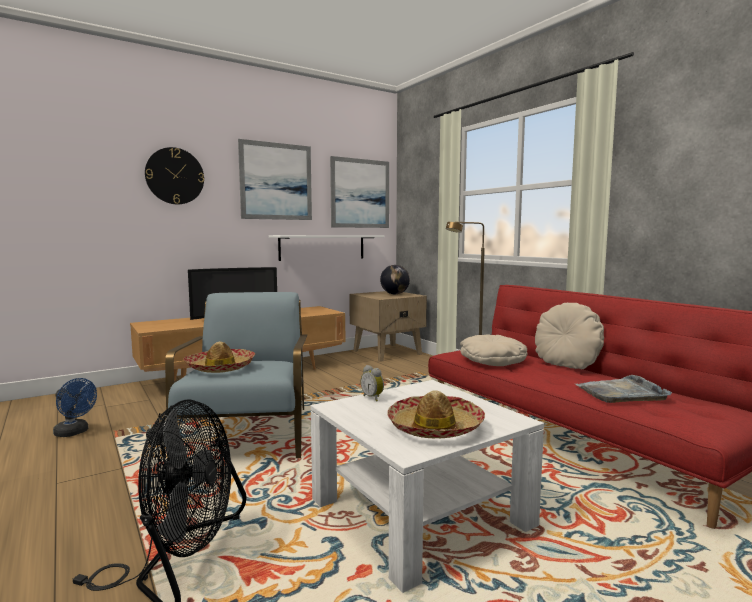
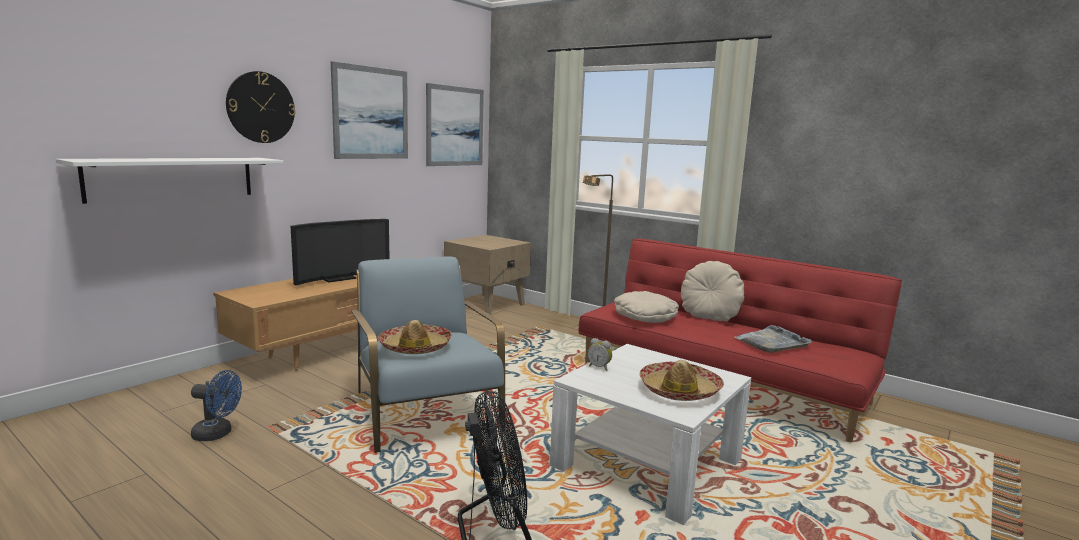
camera: 20 degrees left, 5 degrees up
white shelf [269,235,385,261] -> white shelf moved to [56,158,284,204]
globe [380,265,410,294] -> none

